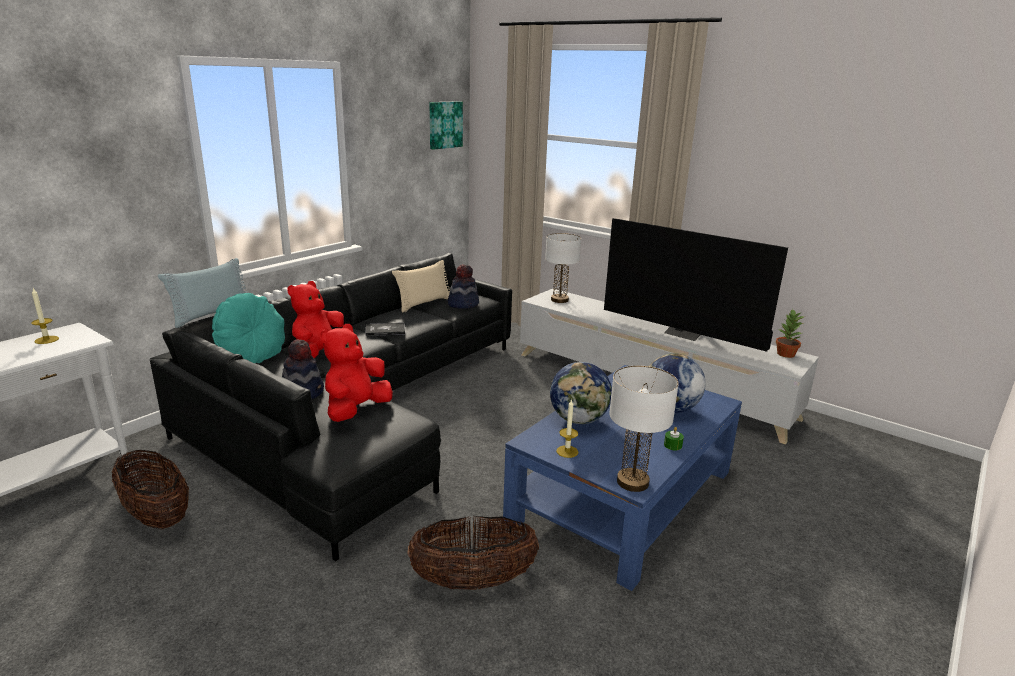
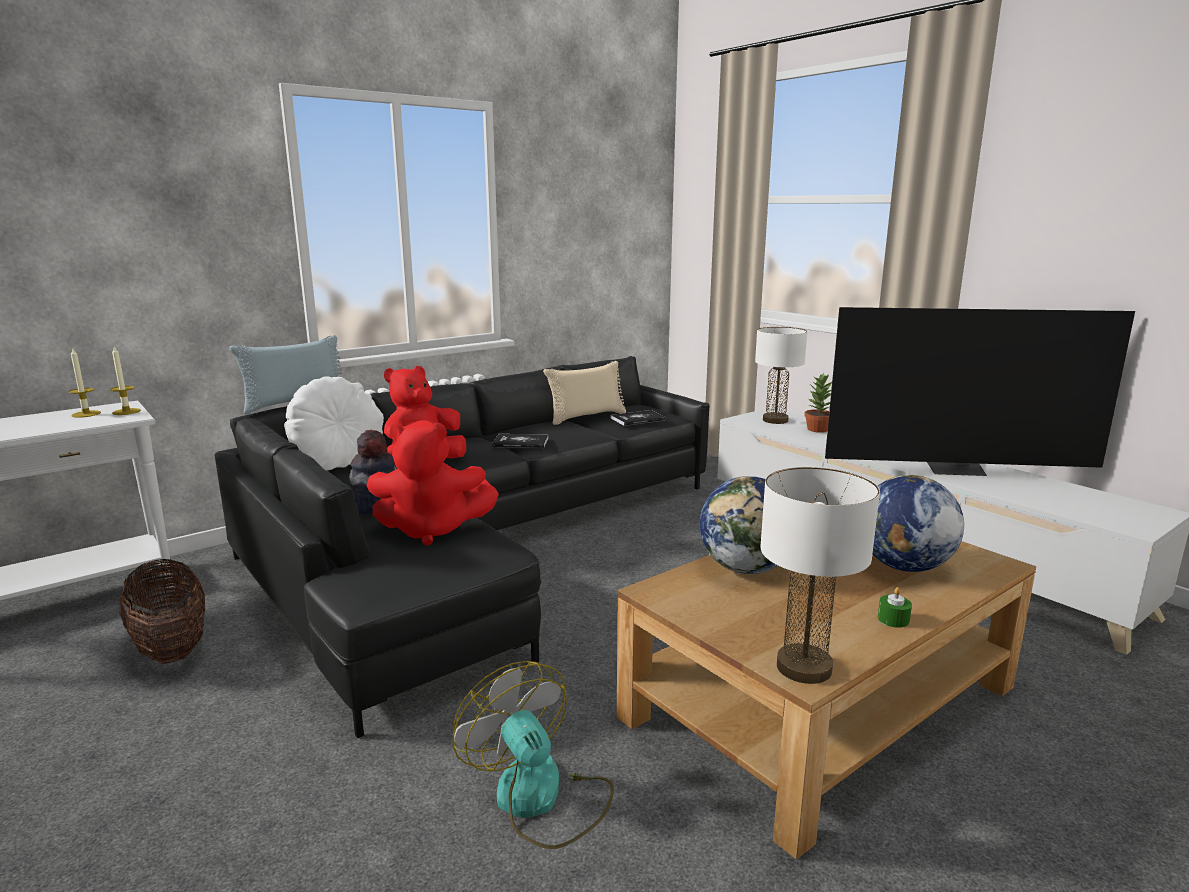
camera: 15 degrees right, 5 degrees down
turquoise pillow [212,293,285,363] -> white pillow [284,376,384,471]
red plush toy [320,324,393,422] -> red plush toy turned 135 degrees counterclockwise [366,420,499,546]
basket [407,516,539,590] -> fan [453,661,614,849]
picture [430,101,463,150] -> none
hat [448,264,479,309] -> book [611,410,666,426]
blue coffee table [503,365,742,591] -> brown coffee table [617,541,1036,860]
candle [556,399,578,458] -> candle moved to [110,347,141,415]
television [604,218,788,352] -> television turned 45 degrees counterclockwise [825,307,1135,476]
potted plant [776,309,804,358] -> potted plant moved to [804,373,832,433]

